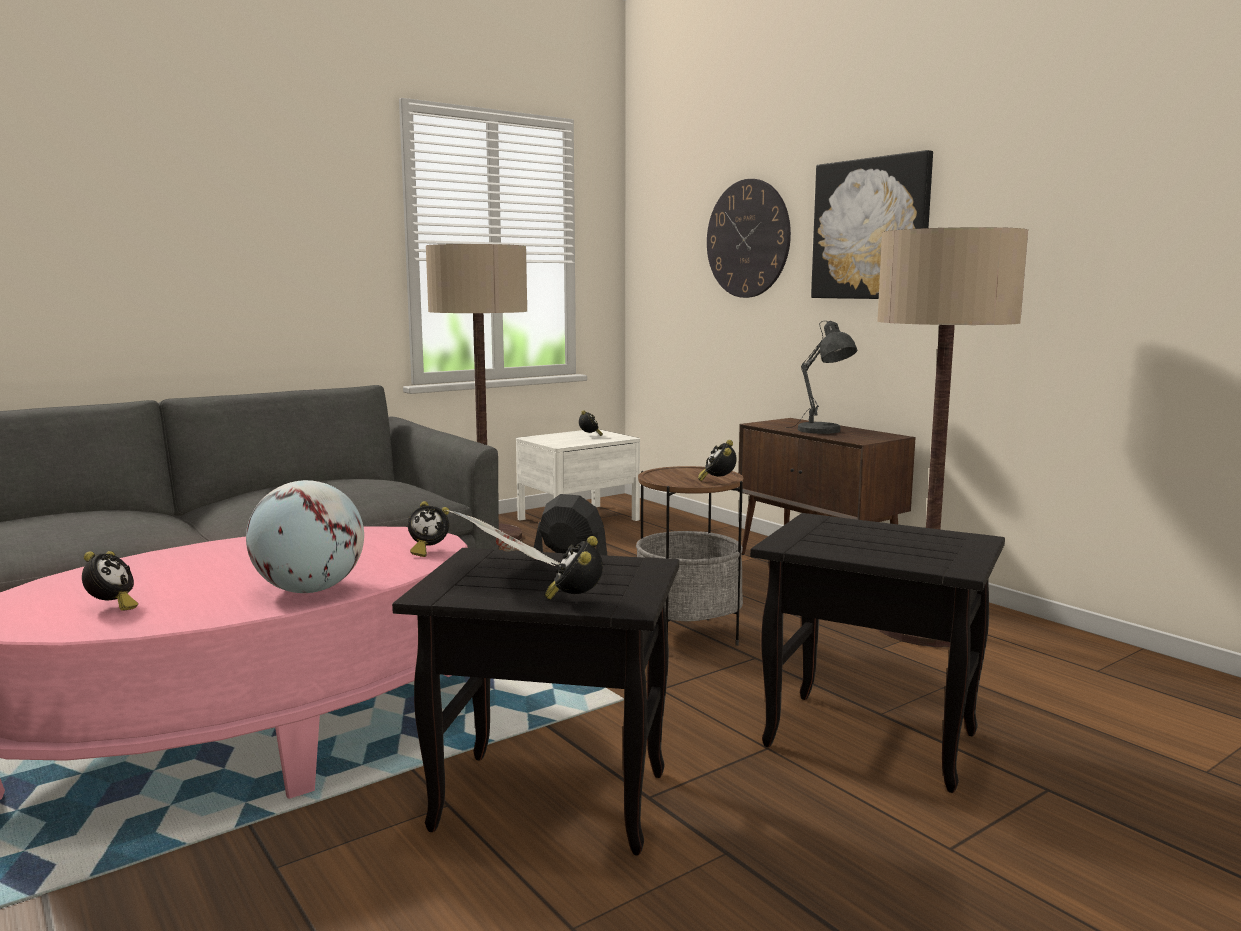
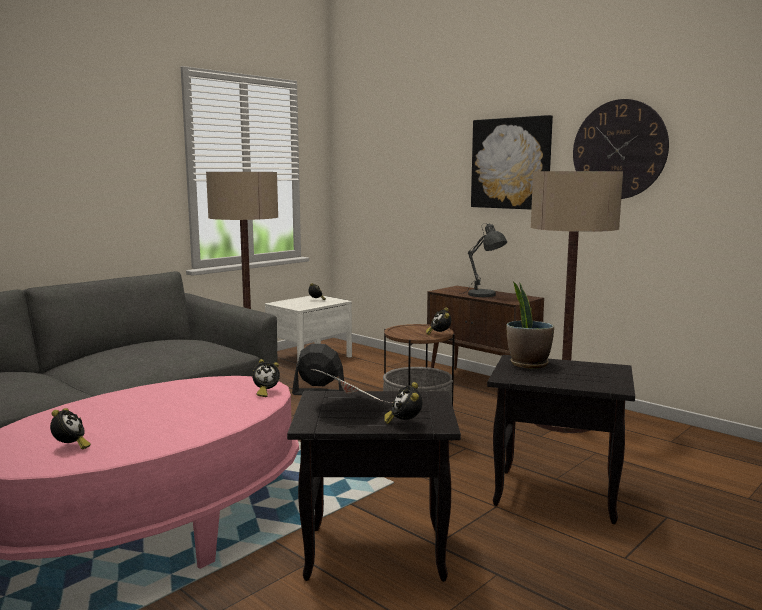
camera: 10 degrees left, 0 degrees up
globe [246,480,364,593] -> none
wall clock [707,179,791,298] -> wall clock moved to [573,99,669,199]
none -> potted plant [507,282,554,369]

